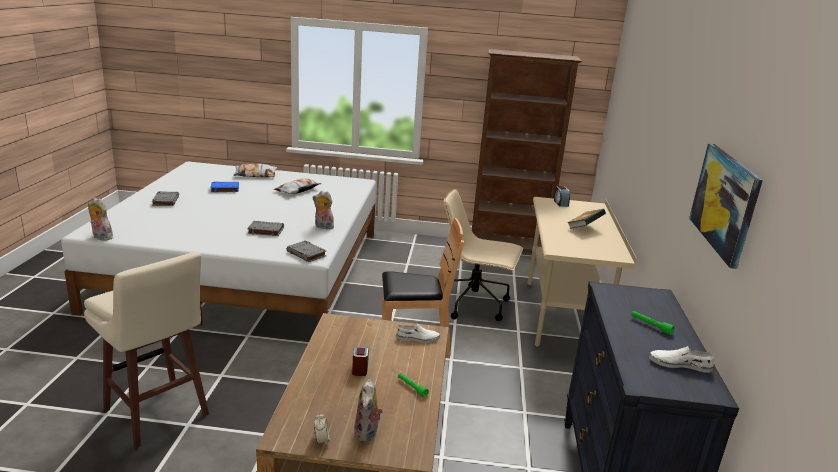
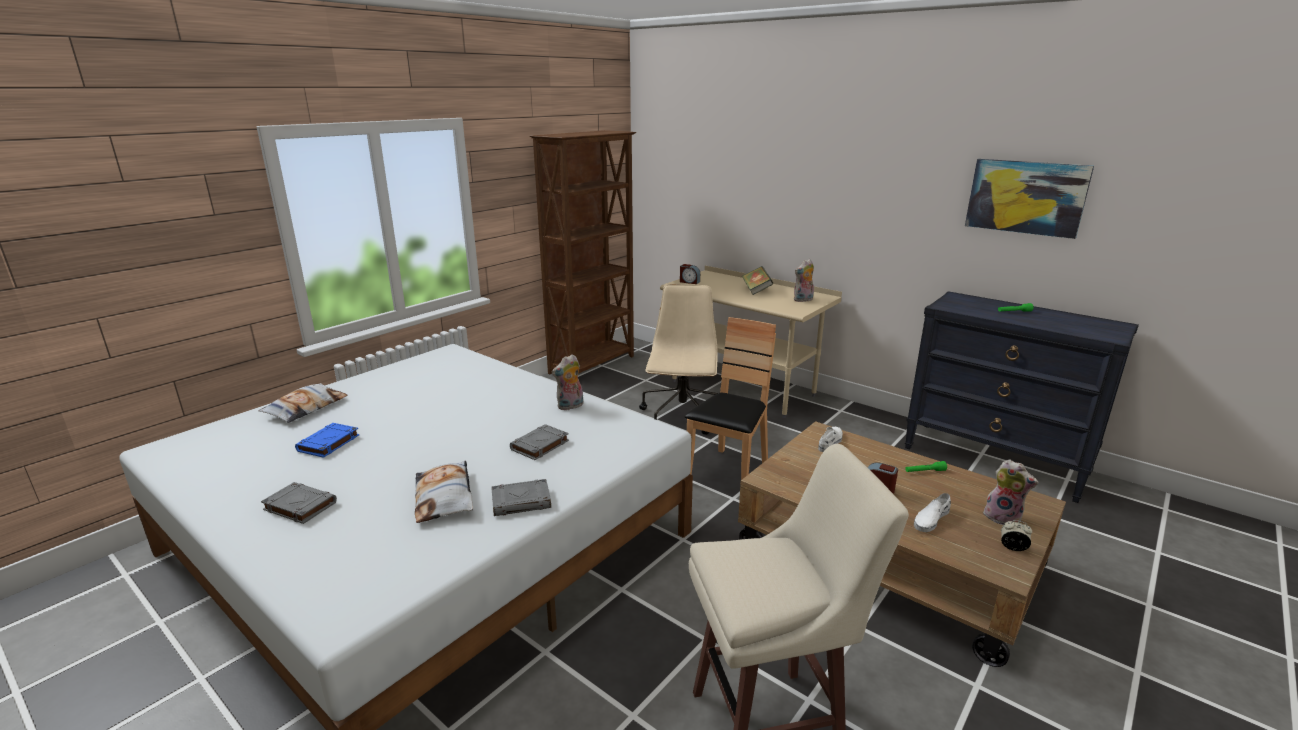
camera: 55 degrees left, 0 degrees up
plush toy [88,198,113,241] -> plush toy moved to [794,259,814,302]
pillow [274,178,322,194] -> pillow moved to [415,461,473,523]
grey book [287,240,326,262] -> grey book moved to [491,479,551,516]
beige office chair [444,189,523,321] -> beige office chair turned 135 degrees clockwise [639,284,718,435]
white shoe [649,346,715,373] -> white shoe moved to [914,493,951,532]

